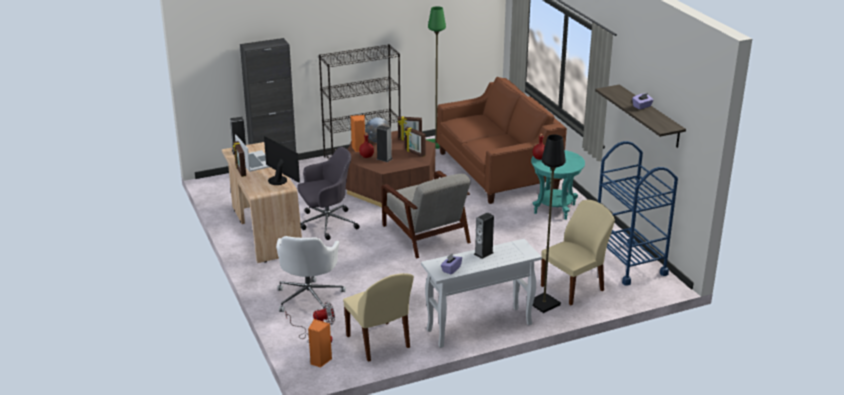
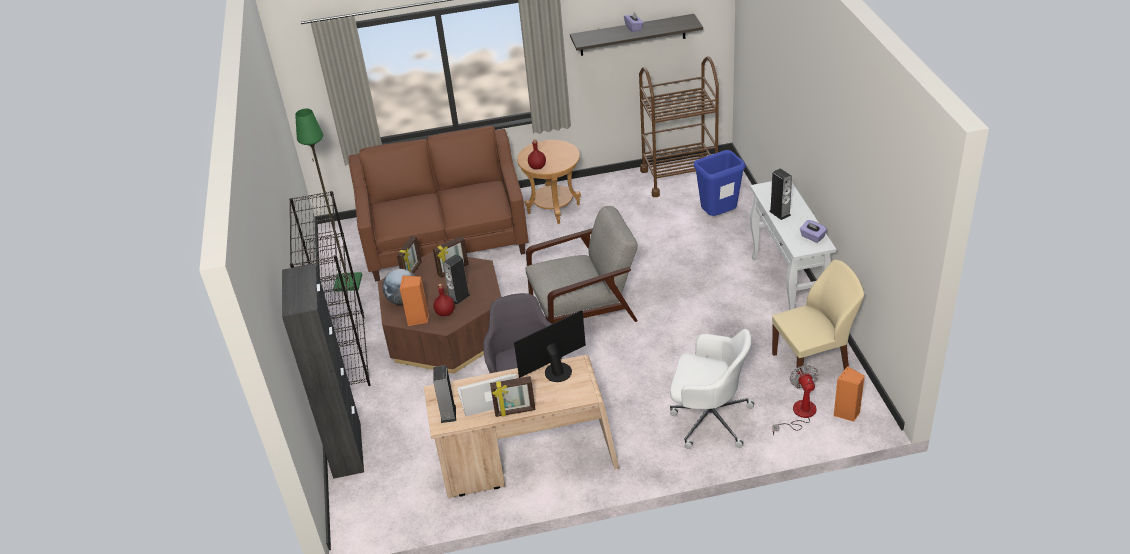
camera: 75 degrees left, 10 degrees up
turquoise side table [531,150,585,220] -> brown side table [517,140,581,224]
black floor lamp [533,134,566,313] -> none
beige chair [541,200,615,305] -> blue trash can [694,150,746,216]
blue cart [598,141,678,286] -> brown cart [639,57,719,197]

